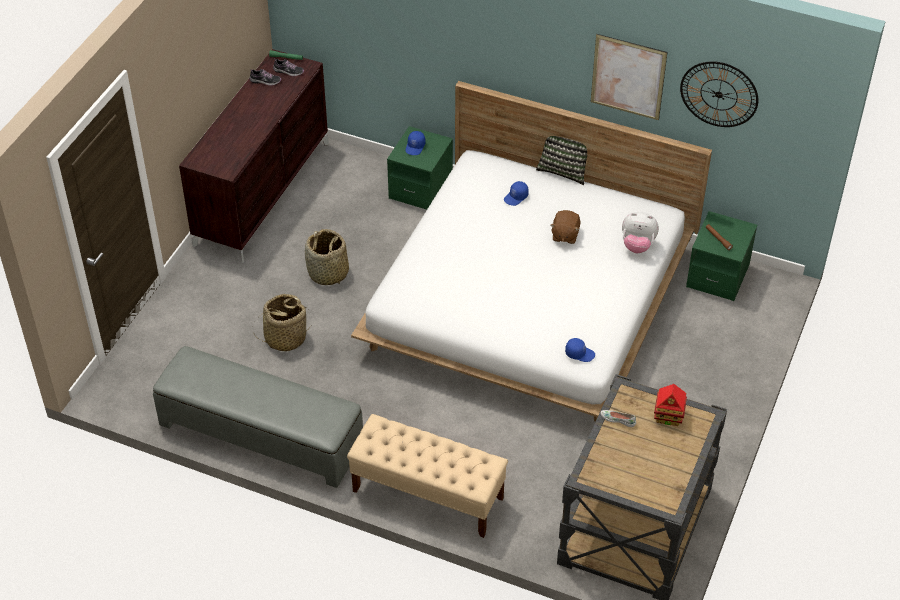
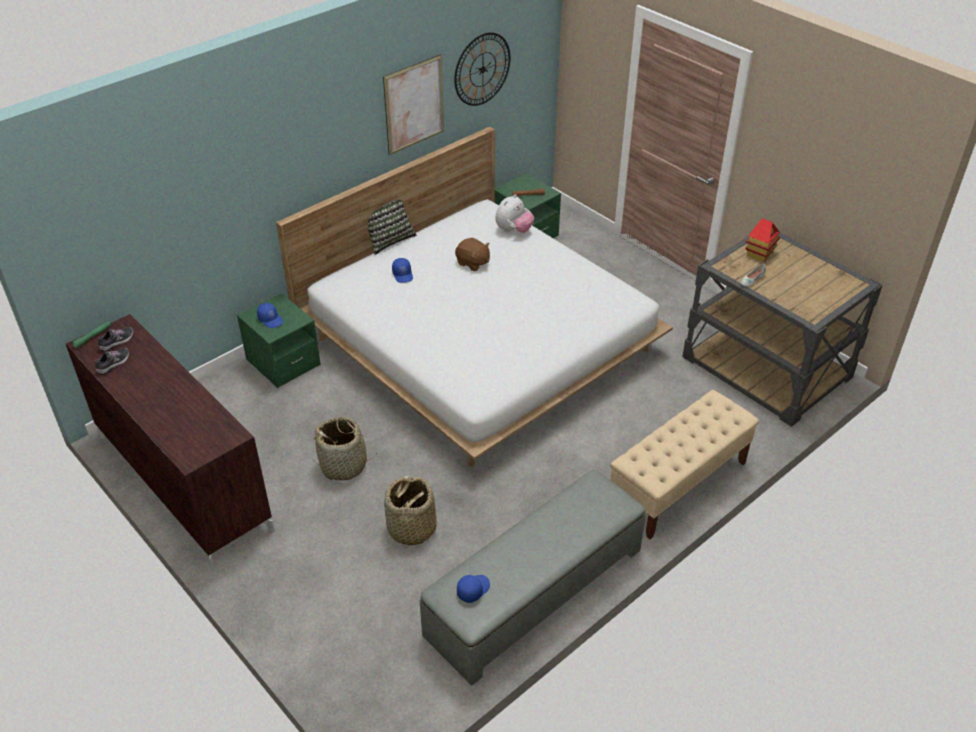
camera: 65 degrees left, 5 degrees down
blue cap [565,338,595,362] -> blue cap moved to [457,575,490,603]

